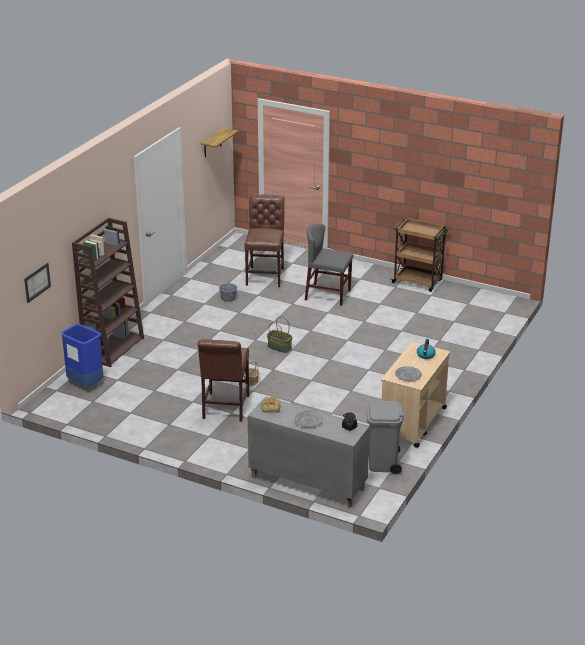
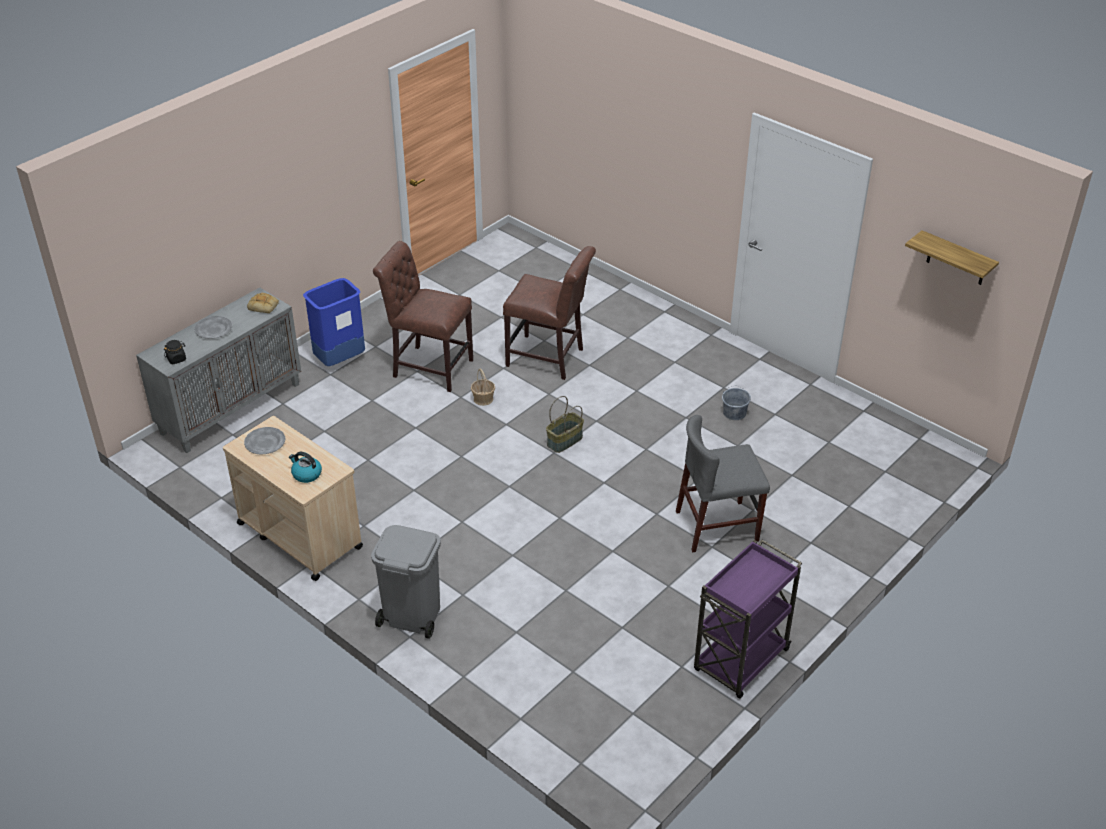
camera: 105 degrees right, 10 degrees up
picture [24,263,51,303] -> none
blue trash can [61,324,103,387] -> blue trash can moved to [303,278,365,366]
brown bookcase [72,218,144,367] -> none
brown chair [244,194,285,287] -> brown chair moved to [503,246,596,380]
grey chair [305,223,353,306] -> grey chair turned 135 degrees counterclockwise [676,415,770,552]
grey trash can [366,401,404,474] -> grey trash can moved to [371,525,441,639]
brown cart [391,218,449,292] -> purple cart [694,539,802,699]

